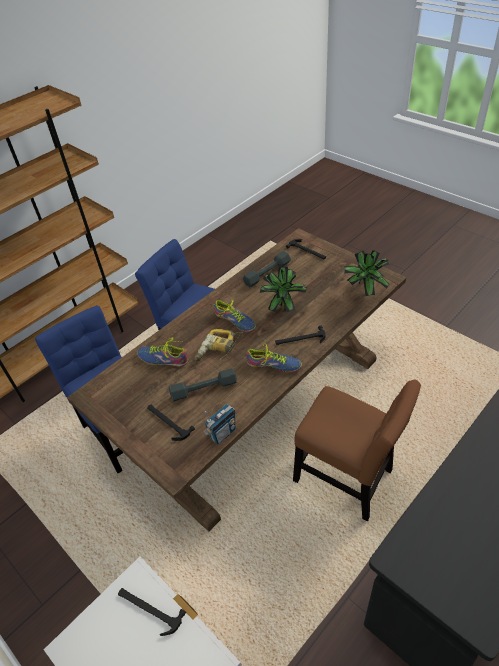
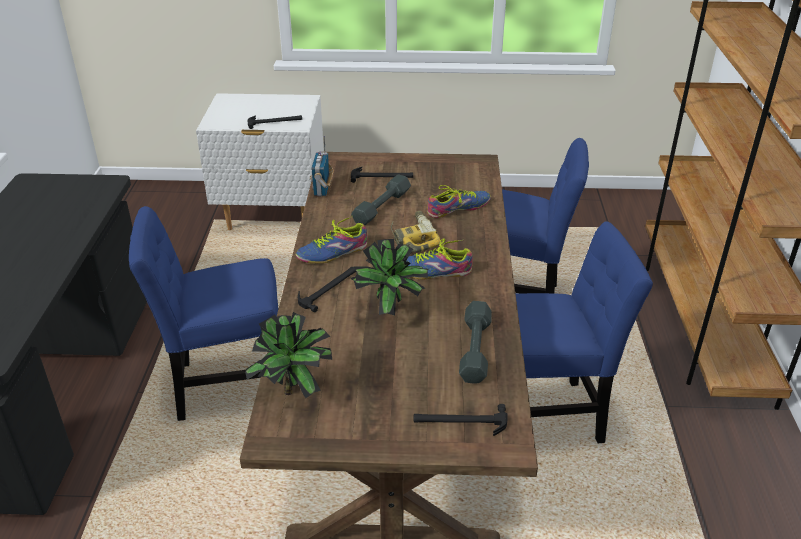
camera: 135 degrees right, 10 degrees down
brown chair [293,380,421,521] -> blue chair [129,206,279,421]

